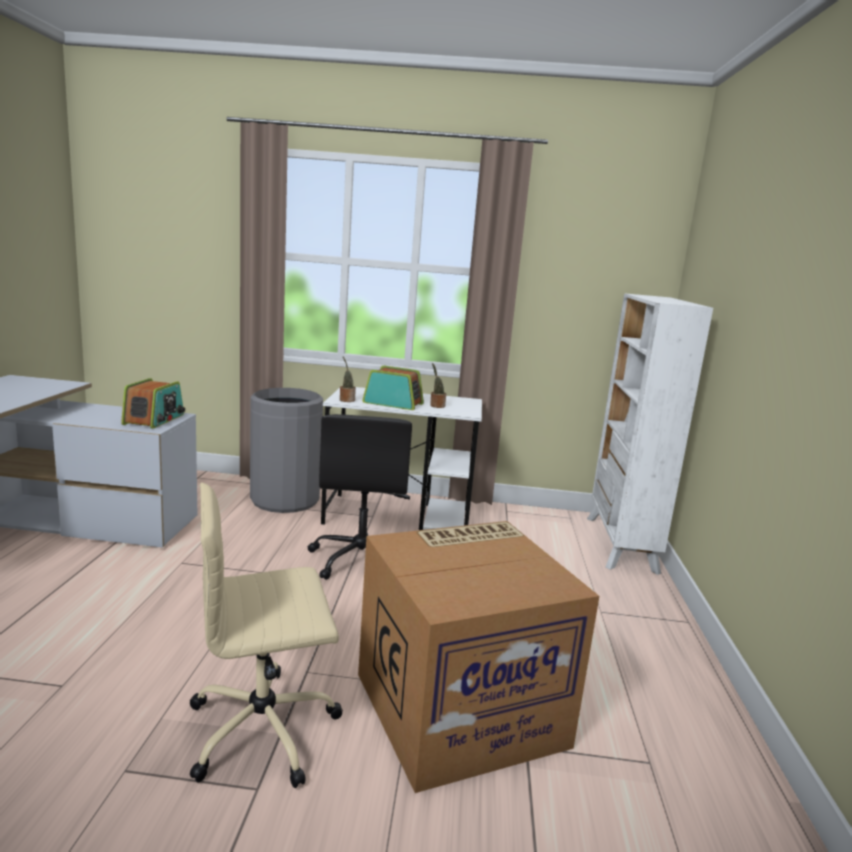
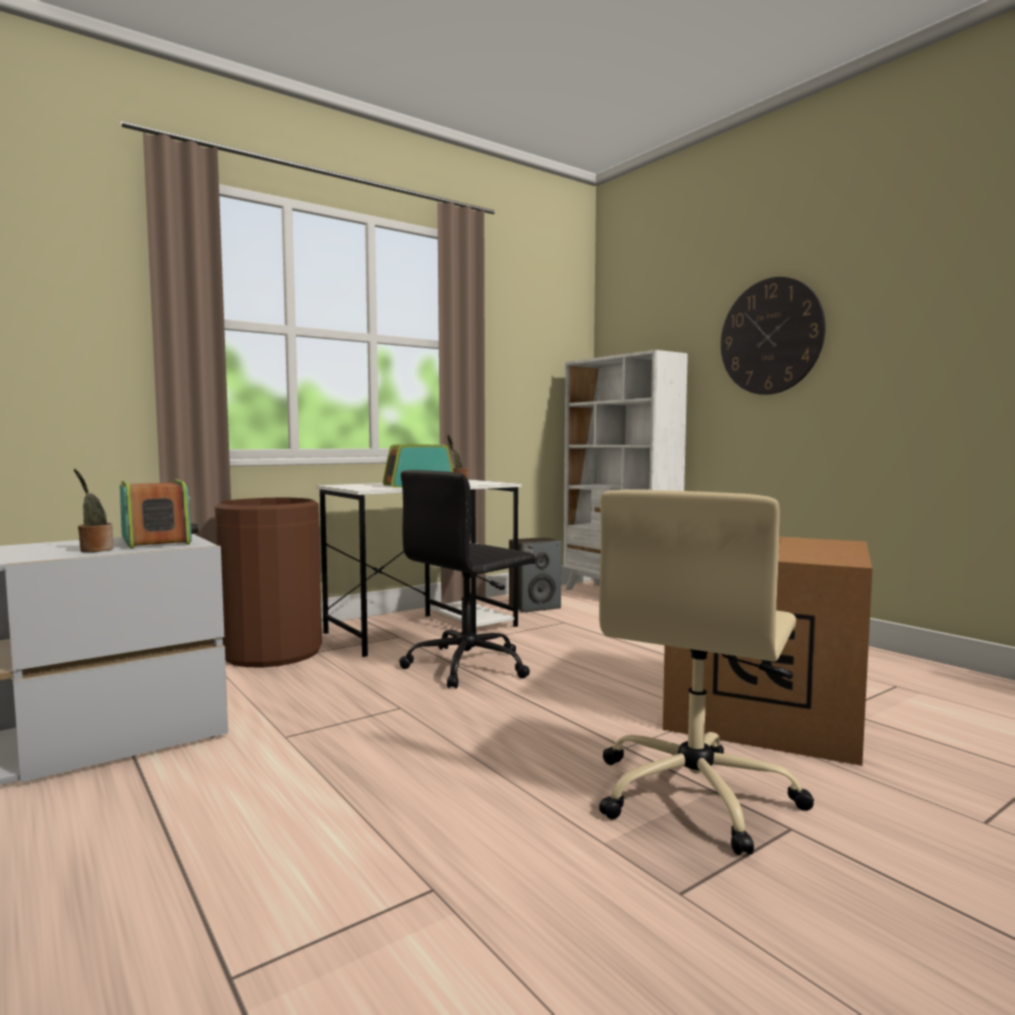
camera: 40 degrees left, 10 degrees down
grey trash can [250,388,323,513] -> brown trash can [215,498,322,667]
black office chair [308,414,412,580] -> black office chair turned 90 degrees clockwise [399,470,536,689]
potted plant [340,357,356,402] -> potted plant moved to [74,469,114,552]
none -> speaker [509,537,561,613]
none -> wall clock [721,277,826,395]

